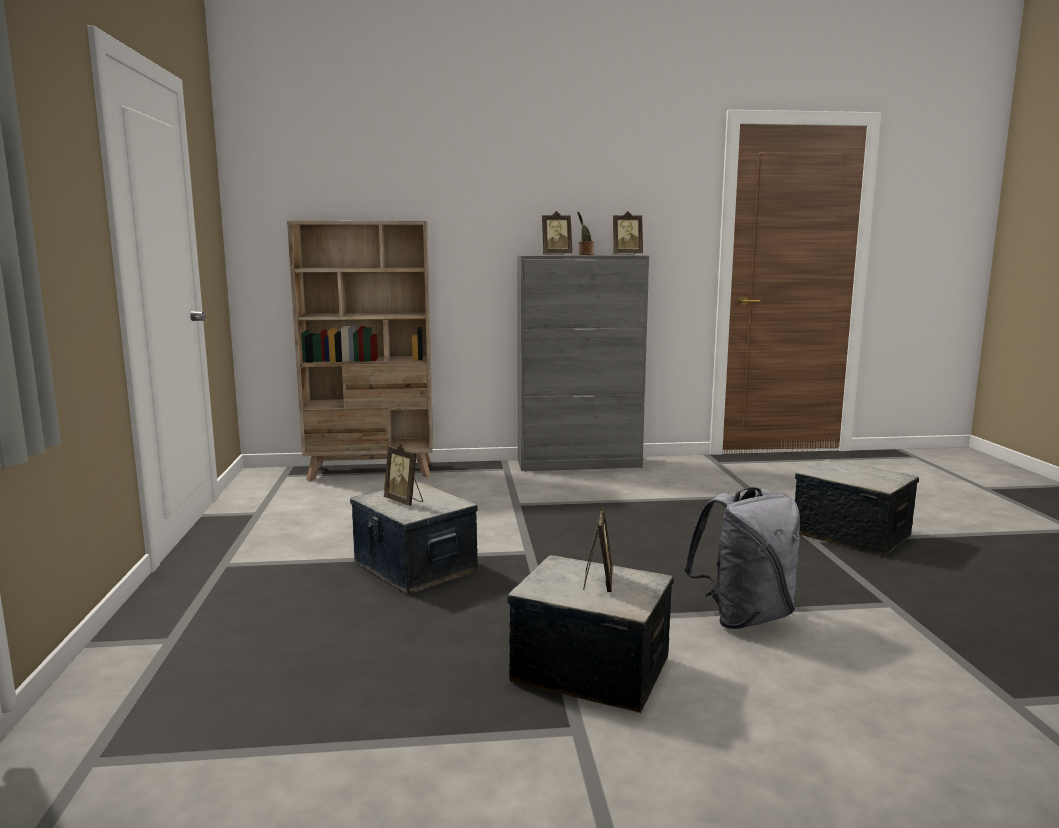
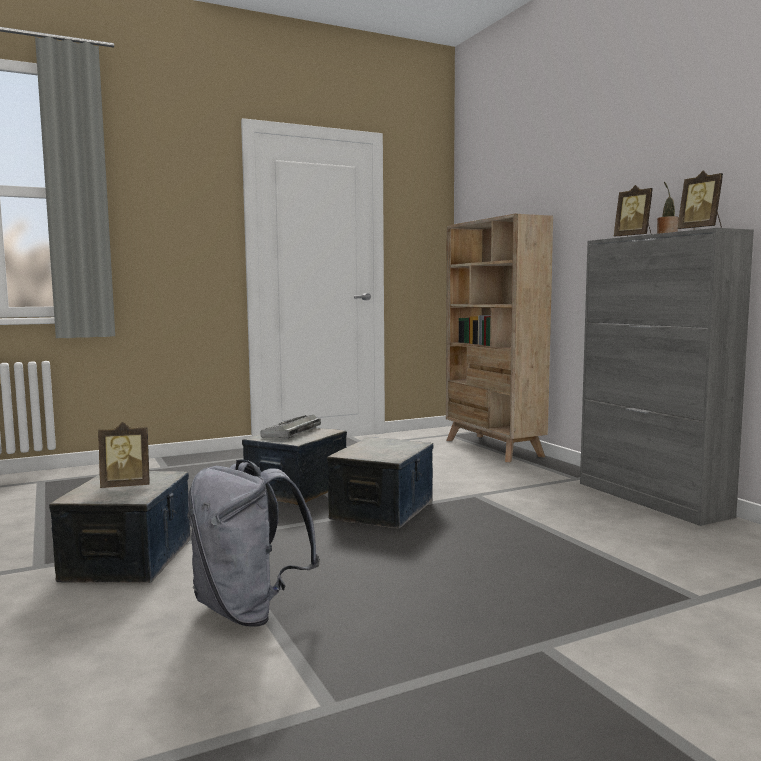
camera: 70 degrees right, 5 degrees down
picture frame [384,444,423,506] -> keyboard [260,415,321,439]
storage box [795,459,919,557] -> storage box moved to [327,437,433,529]

